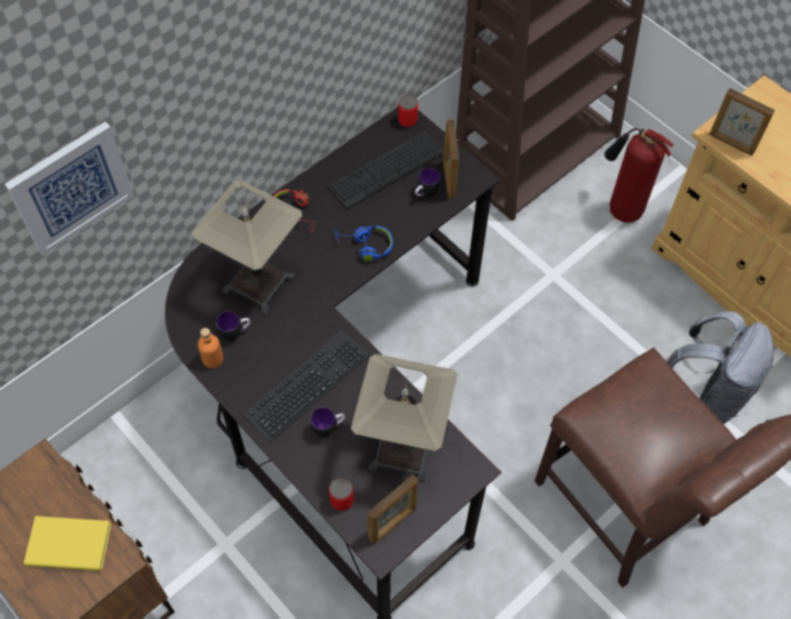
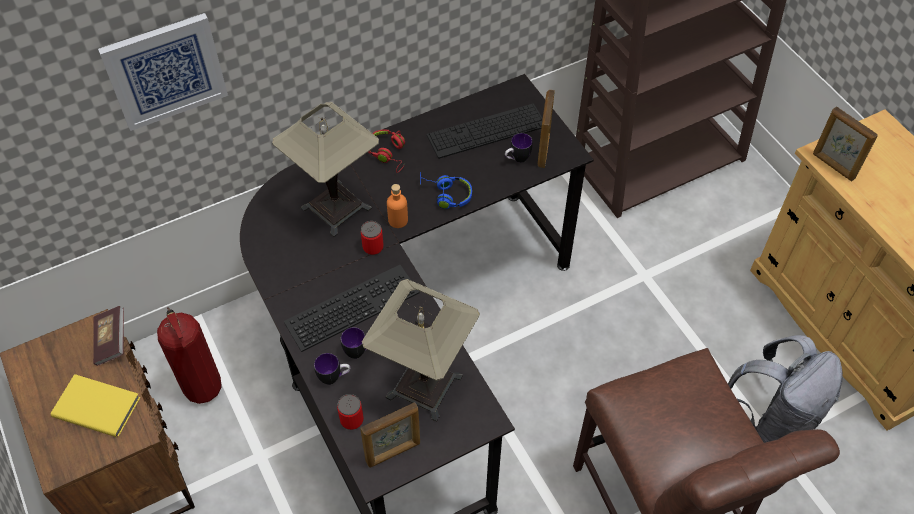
camera: 15 degrees right, 5 degrees down
orange bottle [198,328,223,368] -> orange bottle moved to [387,184,408,228]
mug [216,311,250,341] -> mug moved to [314,353,350,385]
can [398,95,418,128] -> can moved to [361,221,384,255]
fire extinguisher [604,128,674,223] -> fire extinguisher moved to [157,307,222,404]
none -> book [93,306,124,366]

